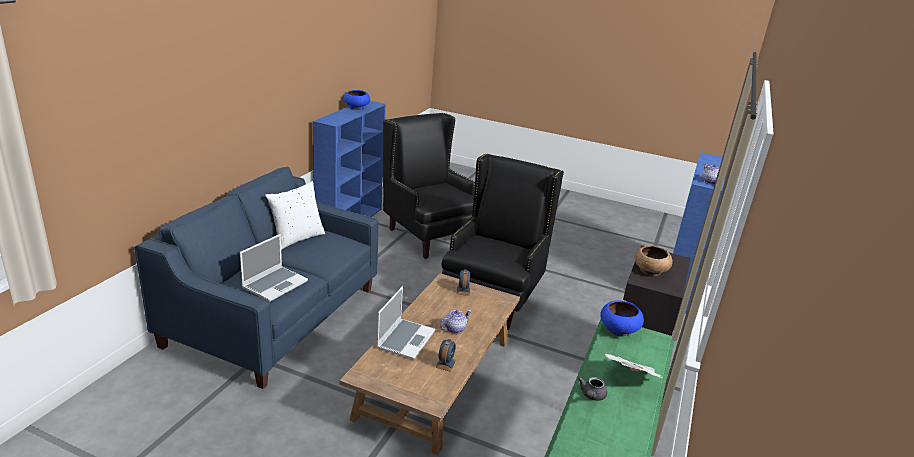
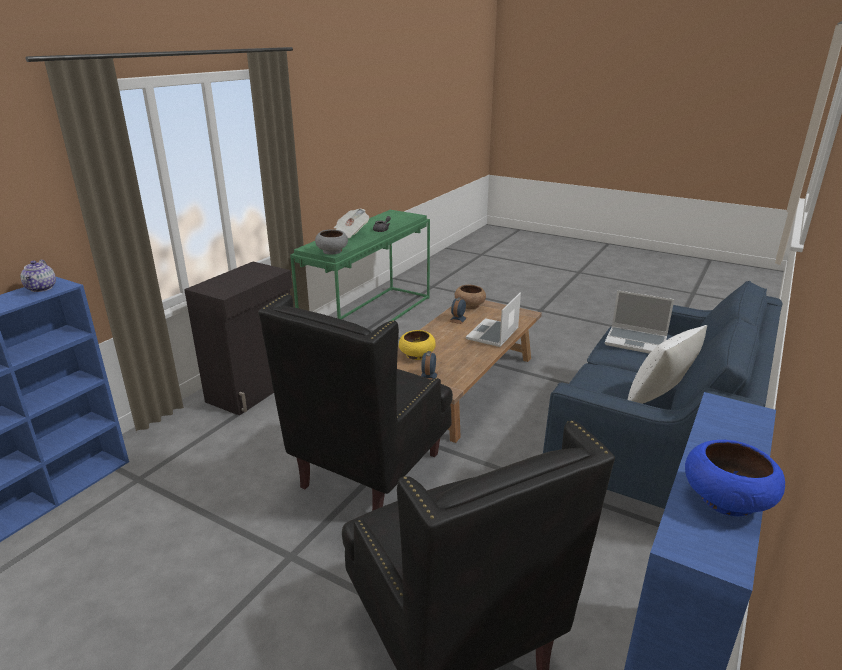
camera: 170 degrees left, 0 degrees up
laptop [240,234,308,302] -> laptop turned 105 degrees counterclockwise [604,290,674,354]
teapot [440,310,472,333] -> none
blue bowl [600,300,644,336] -> grey bowl [315,229,348,255]
brown bowl [634,246,673,276] -> brown bowl moved to [455,285,486,309]
none -> yellow bowl [399,330,436,360]

